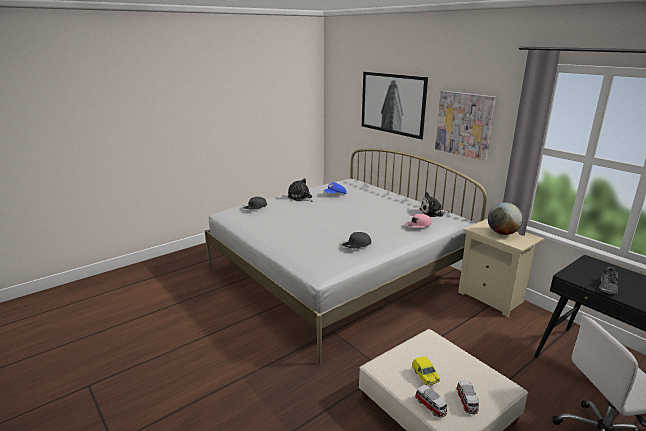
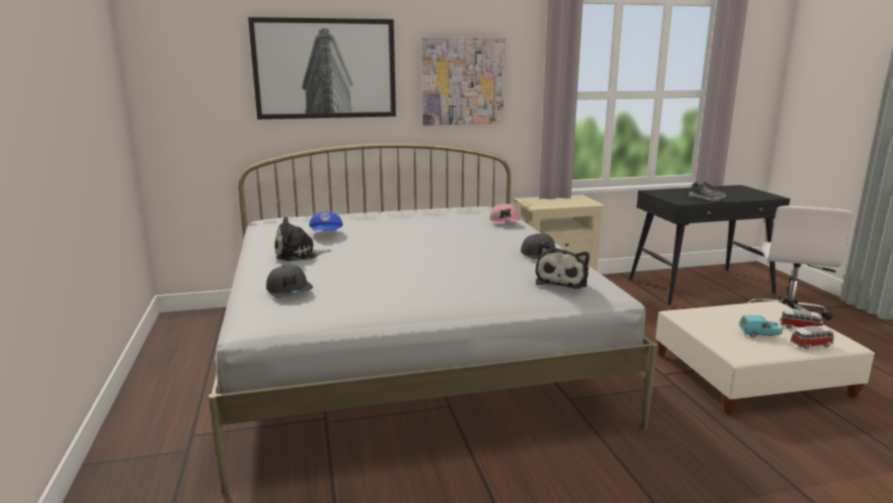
camera: 65 degrees left, 5 degrees down
yellow toy car [412,357,440,385] -> turquoise toy car [739,315,783,338]
plush toy [420,192,449,217] -> plush toy moved to [536,243,589,289]
globe [488,202,523,235] -> none

